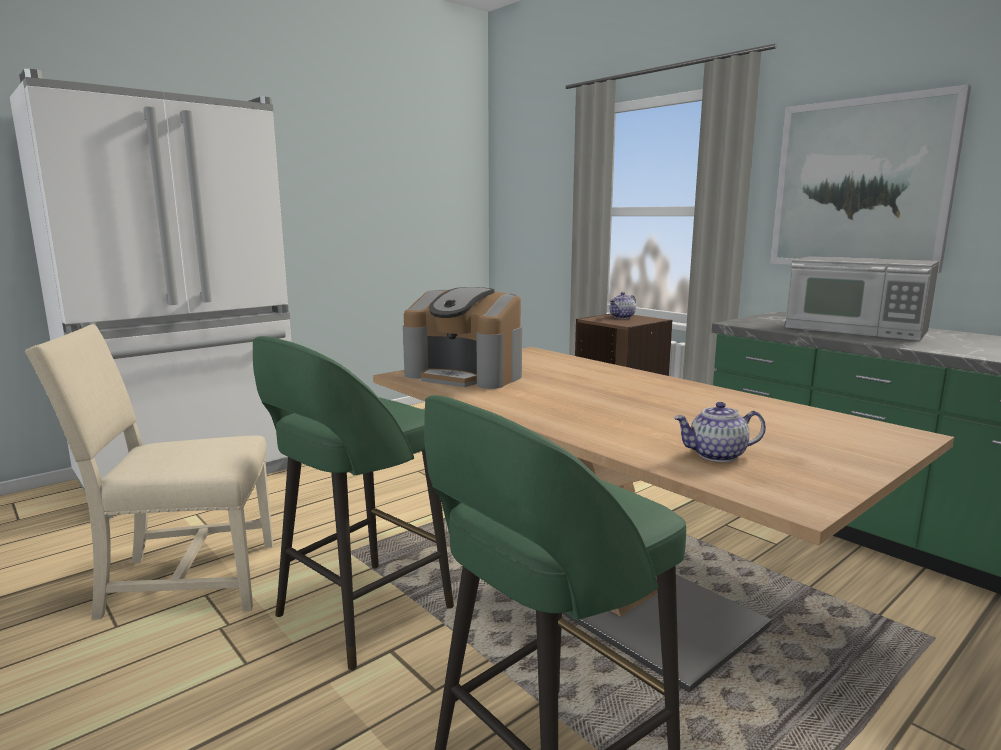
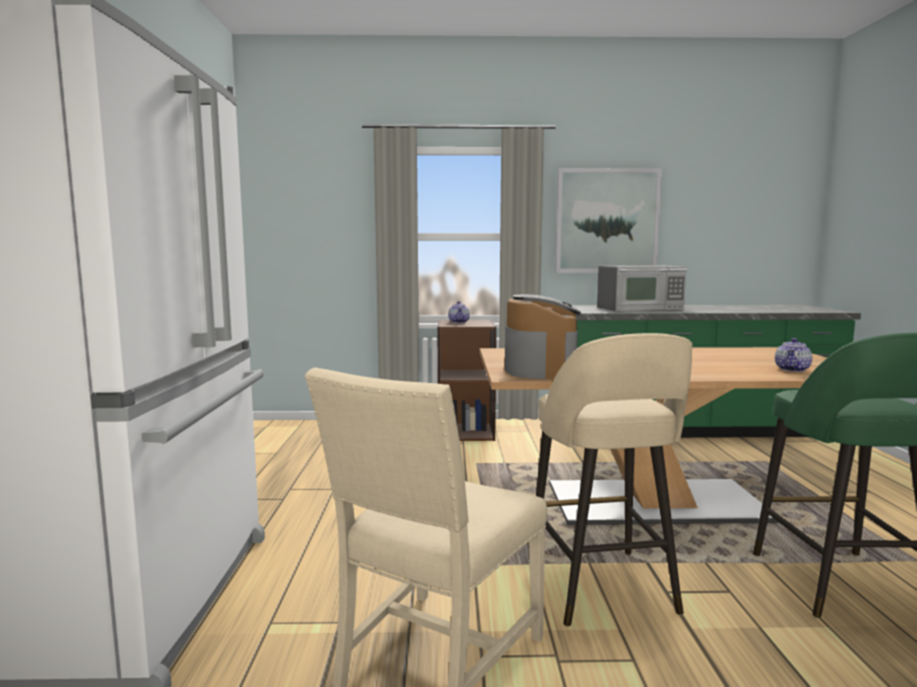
camera: 50 degrees left, 5 degrees down
green stool [253,336,454,671] -> beige stool [529,333,693,627]
coffee machine [403,287,522,389] -> coffee machine turned 60 degrees counterclockwise [505,295,581,379]

